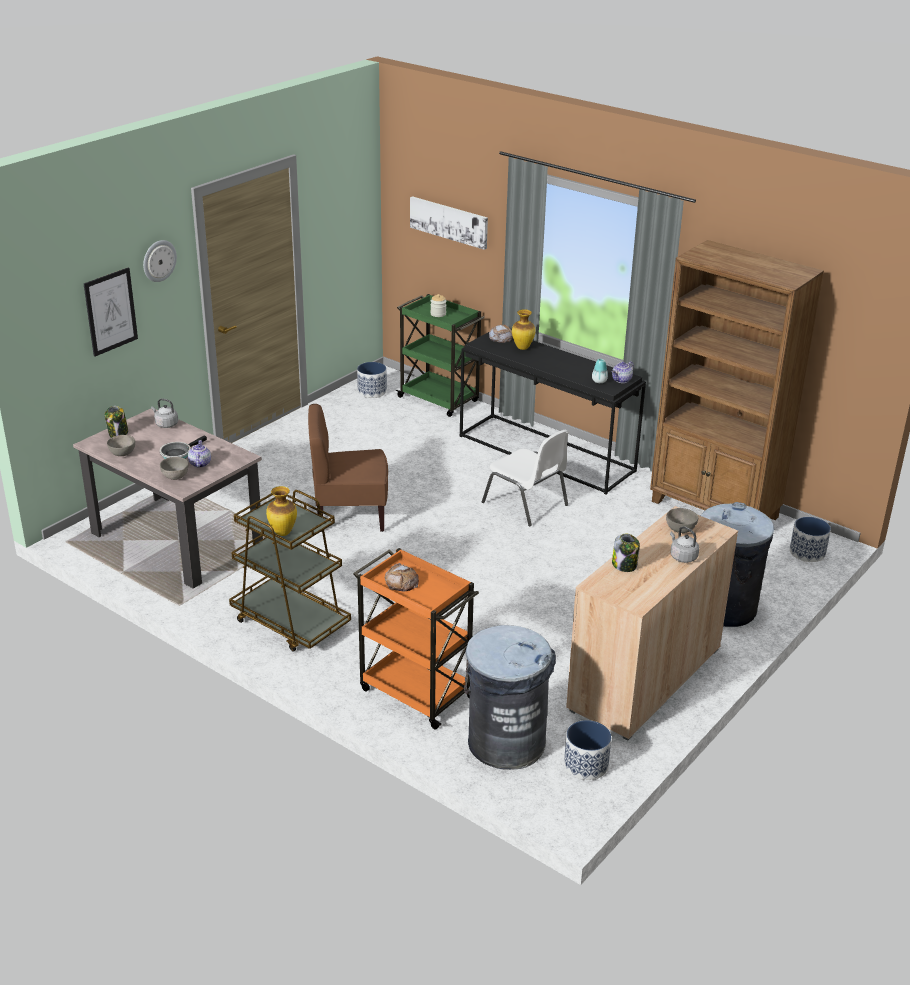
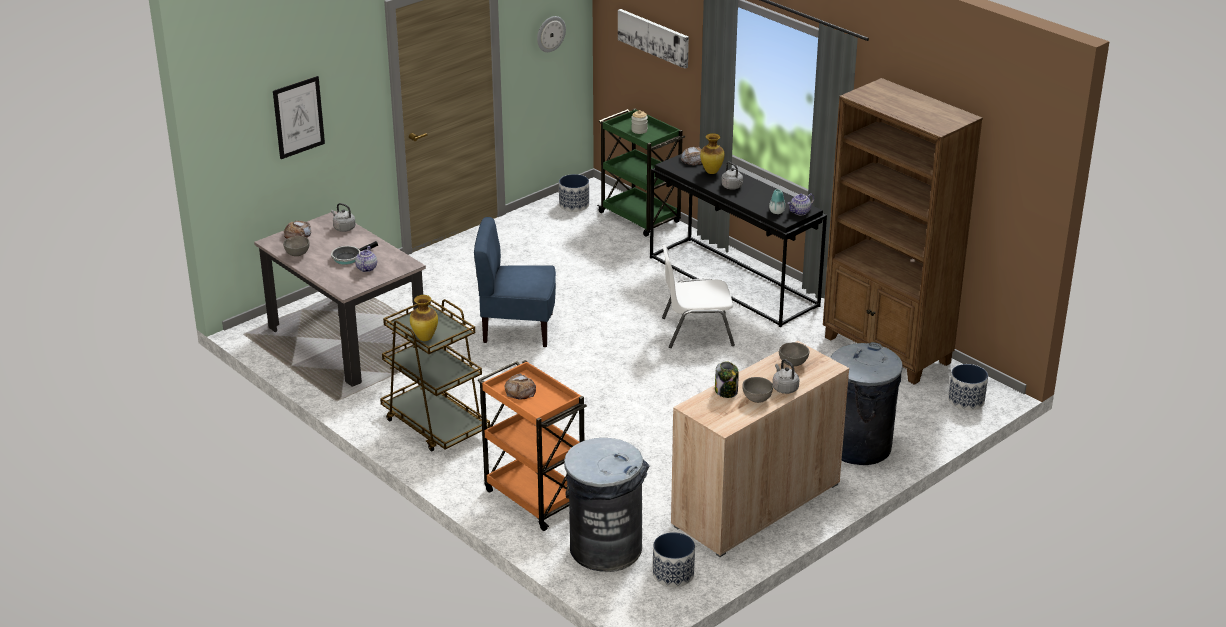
camera: 10 degrees right, 0 degrees up
jar [105,406,128,438] -> bread [284,221,311,239]
wall clock [143,240,177,282] -> wall clock moved to [537,16,566,52]
grey bowl [160,457,188,480] -> grey bowl moved to [742,377,773,403]
brown chair [308,404,388,532] -> blue chair [474,217,556,347]
white chair [482,430,569,526] -> white chair turned 120 degrees clockwise [662,244,735,348]
none -> grey kettle [721,162,743,190]

